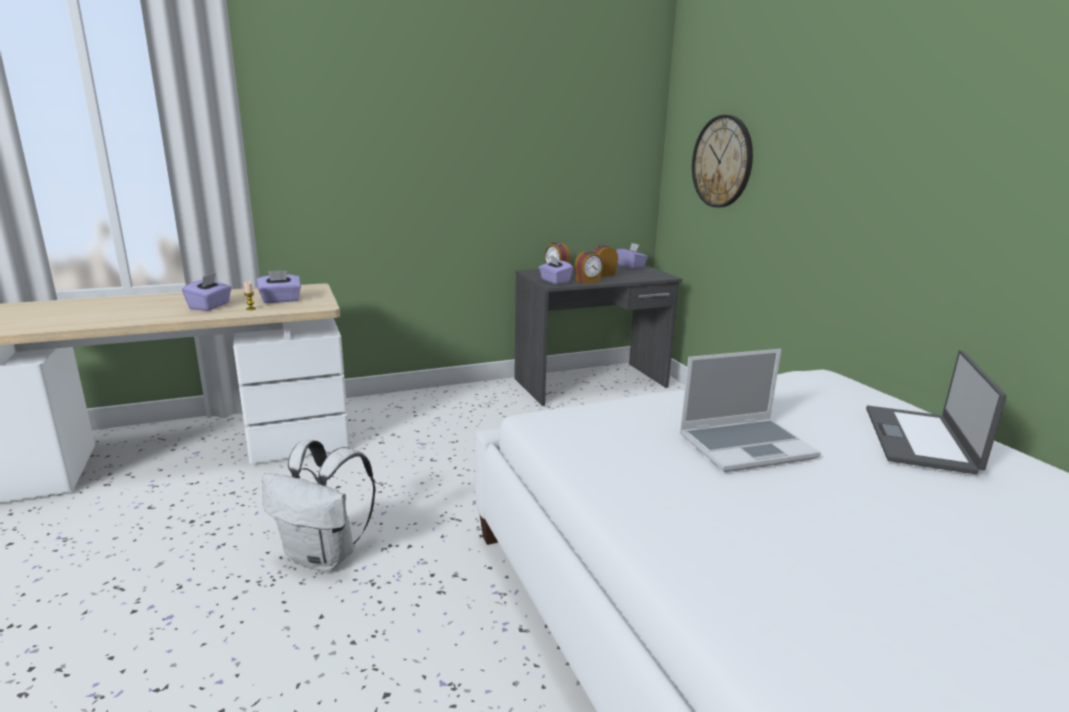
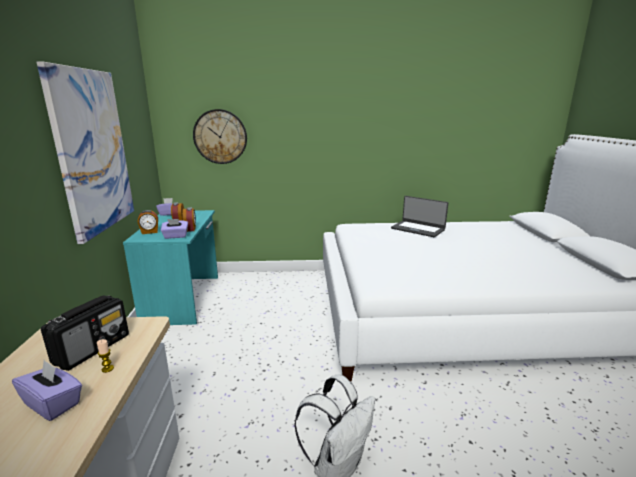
camera: 70 degrees left, 0 degrees up
purple tissue box [257,270,301,303] -> radio [41,295,129,371]
grey desk [514,264,682,406] -> turquoise desk [123,210,218,325]
laptop [679,349,821,472] -> none
none -> picture [37,61,134,244]

